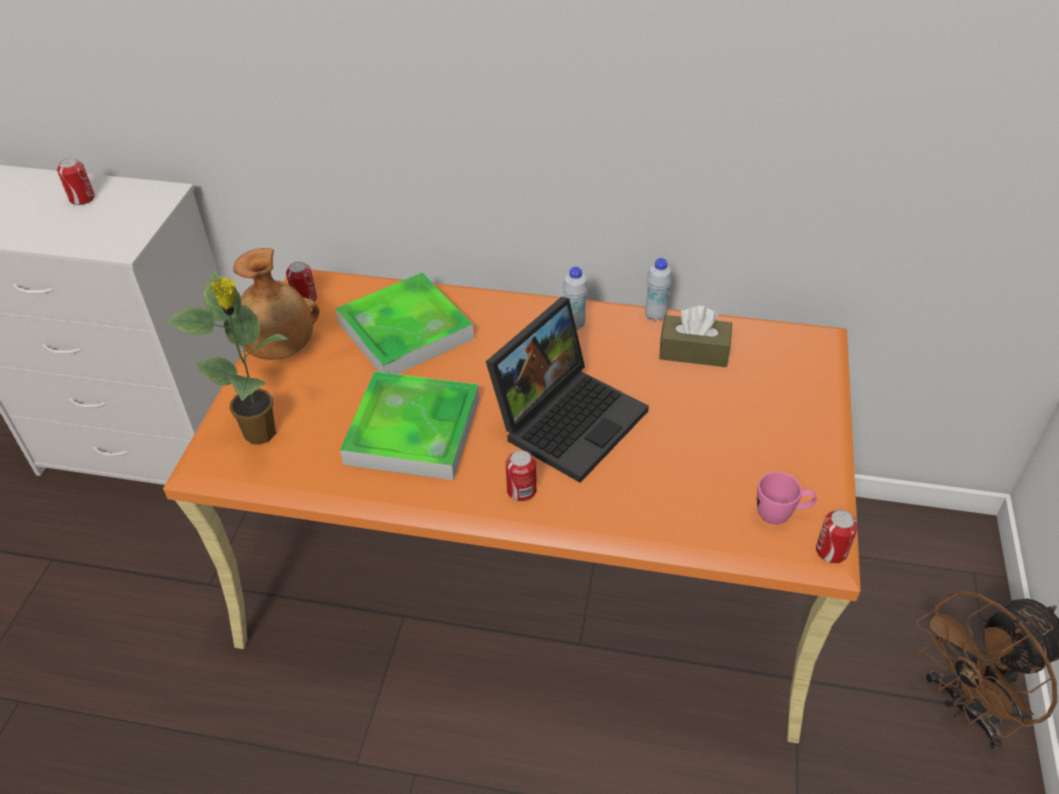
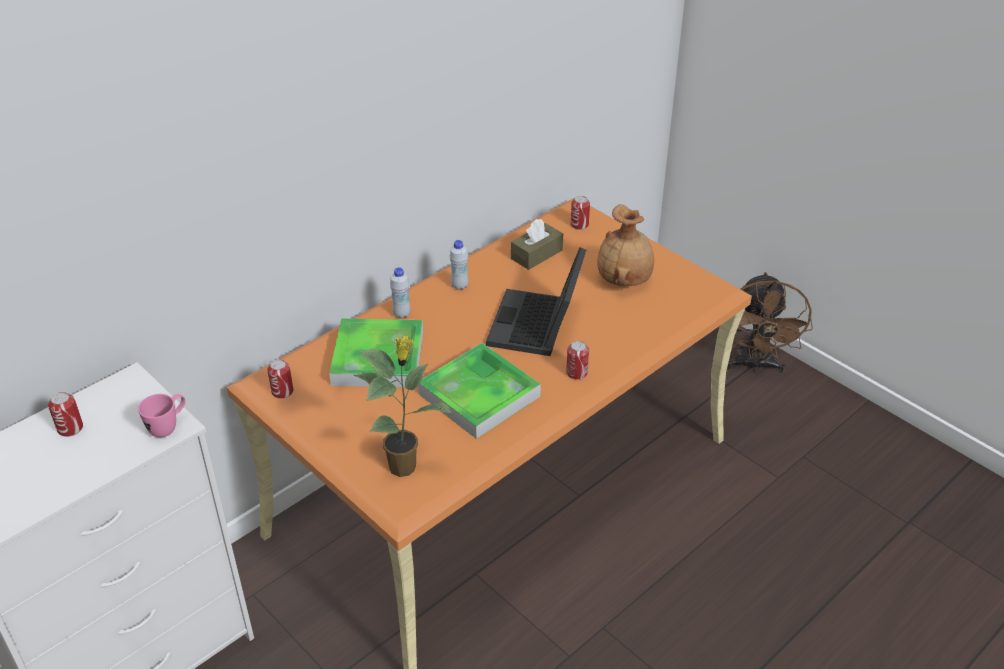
camera: 55 degrees left, 5 degrees down
brown vase [227,248,320,360] -> brown vase moved to [597,204,654,286]
laptop [486,297,649,483] -> laptop turned 150 degrees counterclockwise [486,247,586,356]
white bottle [645,258,672,322] -> white bottle moved to [390,267,410,318]
pink mug [757,471,817,524] -> pink mug moved to [138,394,185,438]
can [816,510,858,563] -> can moved to [571,196,590,230]

